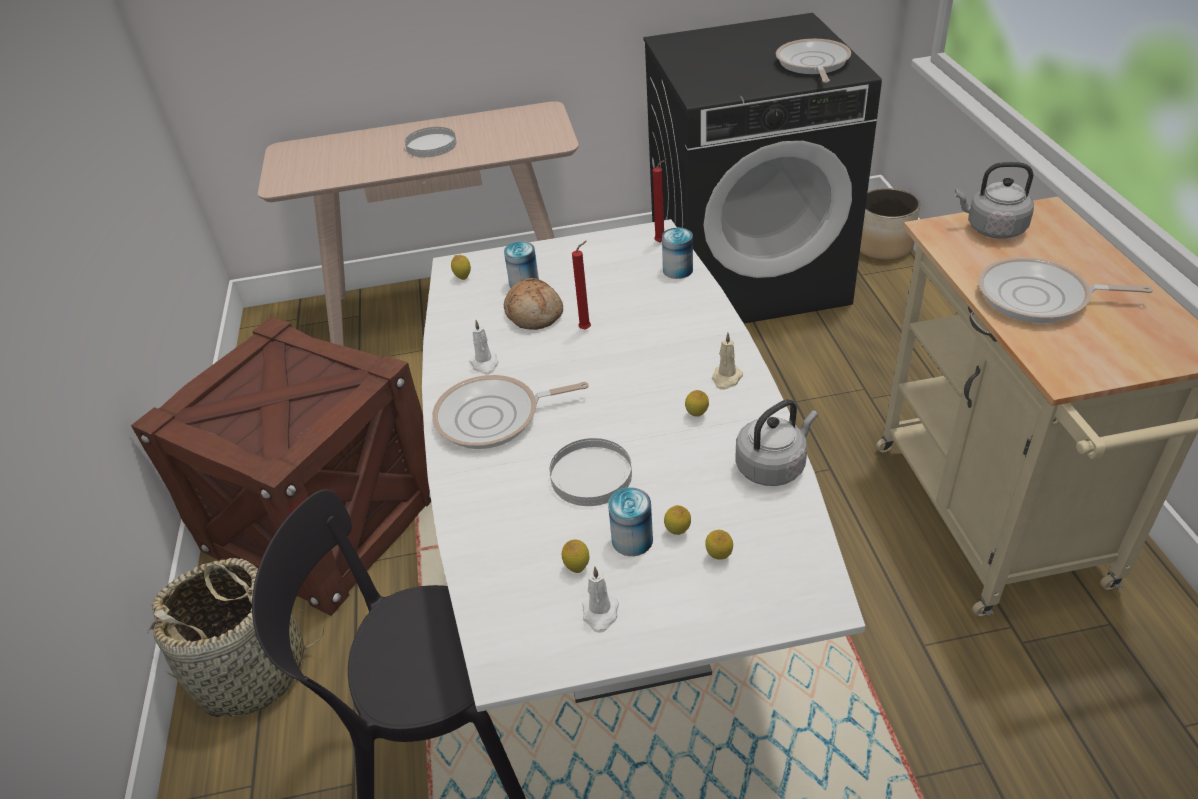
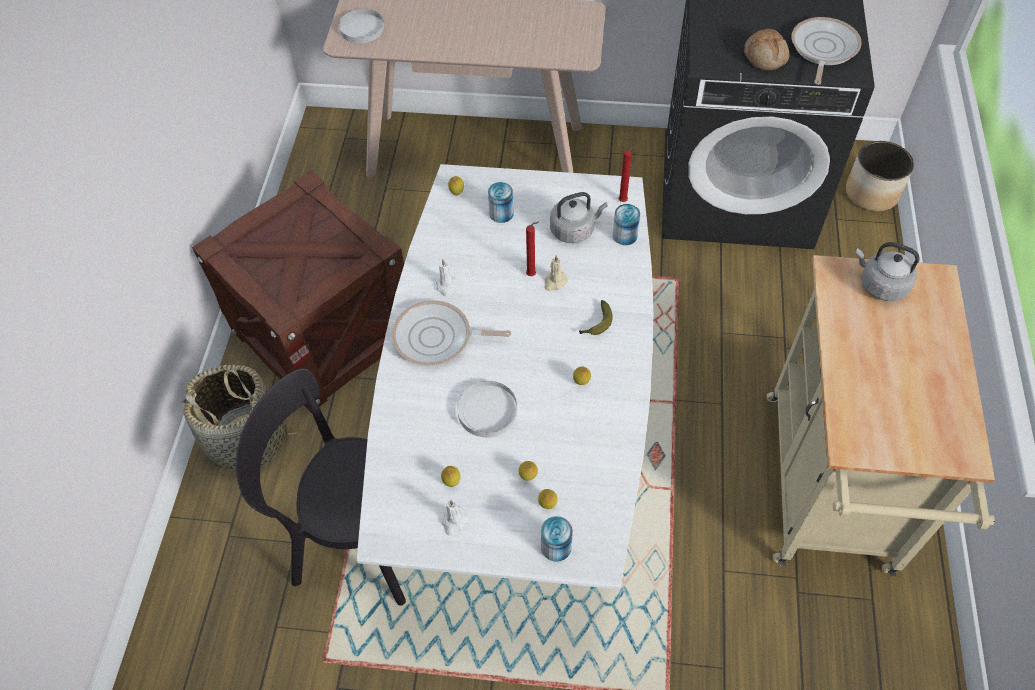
camera: 15 degrees right, 15 degrees up
white plate [405,127,457,157] -> white plate moved to [339,9,384,43]
bread [504,278,563,330] -> bread moved to [744,29,790,71]
can [608,487,653,556] -> can moved to [541,516,573,562]
beige candle [712,333,743,390] -> beige candle moved to [544,255,568,291]
grey kettle [735,399,818,486] -> grey kettle moved to [550,192,608,243]
frying pan [978,257,1153,323] -> none
none -> banana [579,300,613,335]

